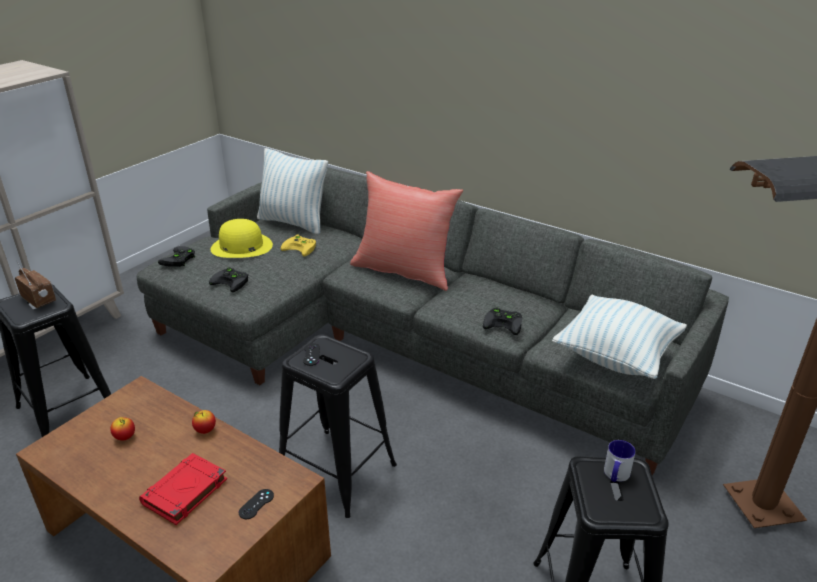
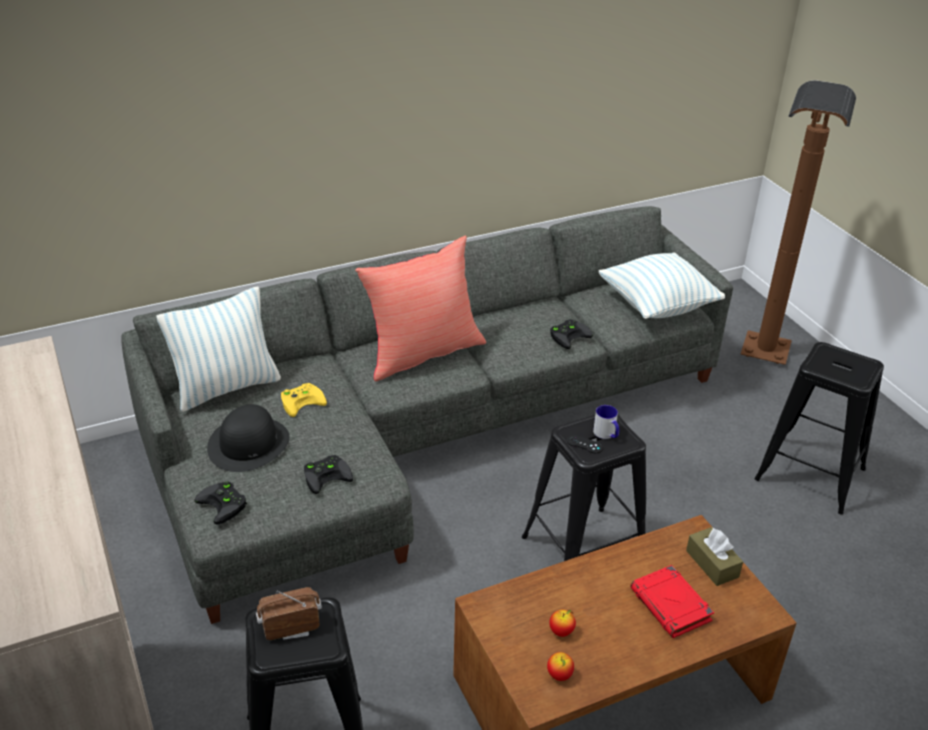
camera: 60 degrees left, 5 degrees up
apple [192,410,216,434] -> apple moved to [547,652,574,681]
yellow hat [211,219,273,258] -> black hat [207,404,290,472]
black game controller [238,489,274,519] -> brown tissue box [686,527,743,586]
mug [604,440,635,482] -> mug moved to [593,405,619,439]

